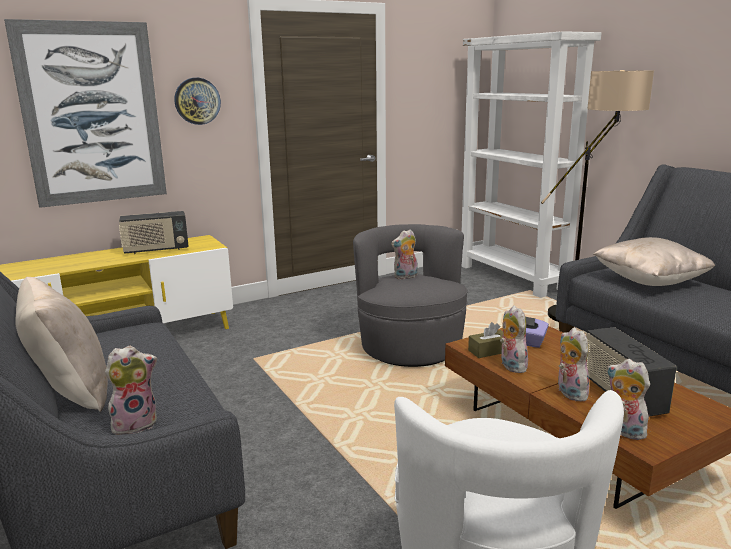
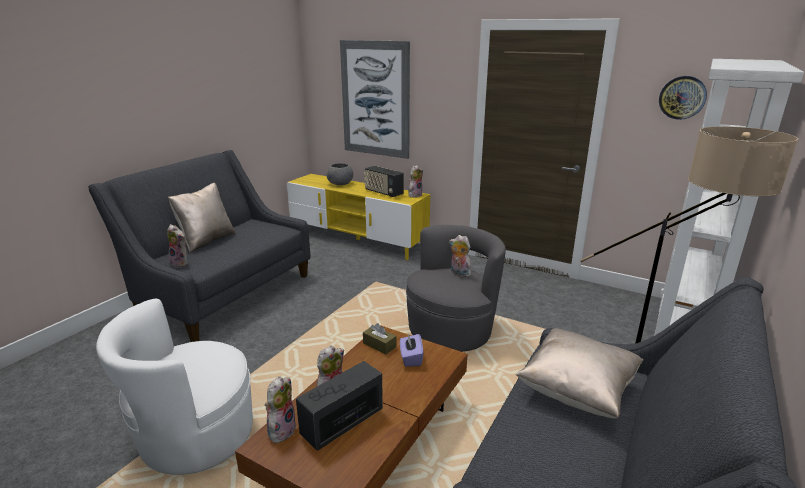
camera: 60 degrees right, 5 degrees up
wall clock [175,78,221,125] -> wall clock moved to [659,76,707,120]
plush toy [500,305,528,373] -> plush toy moved to [408,165,423,198]
none -> grey bowl [326,163,353,185]

